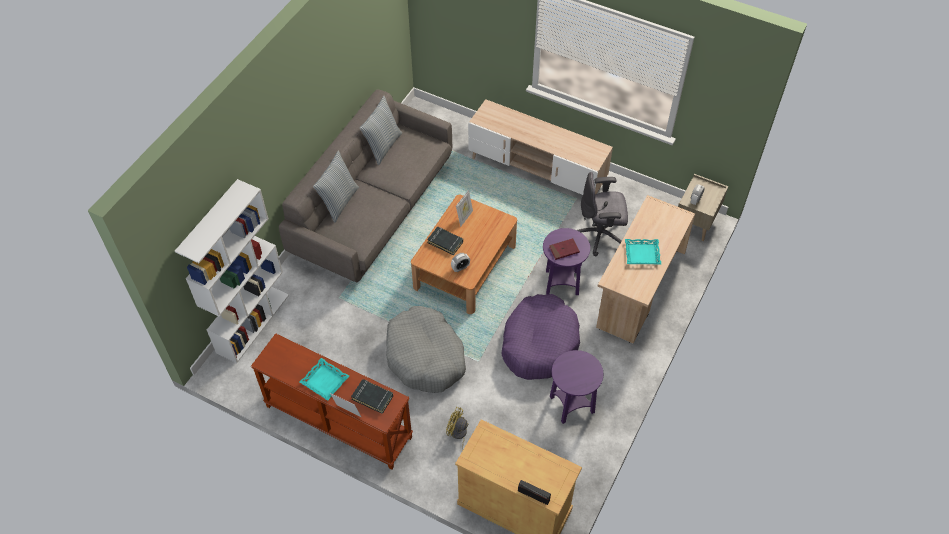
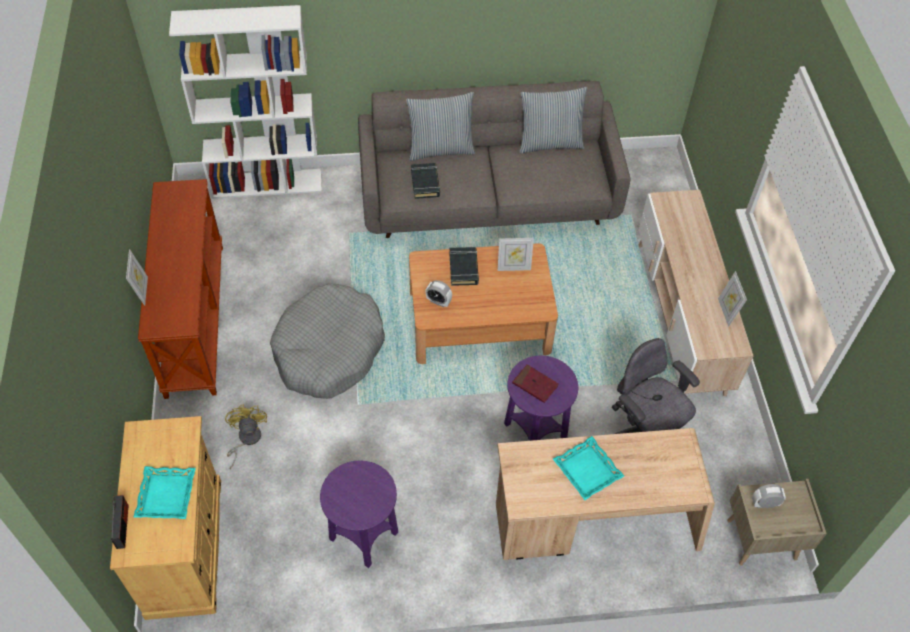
camera: 55 degrees right, 0 degrees up
turquoise tray [299,358,349,401] -> turquoise tray moved to [134,466,196,519]
black book [351,379,393,414] -> black book moved to [411,163,440,199]
purple dog bed [502,294,580,380] -> none
none -> picture frame [718,271,747,327]

